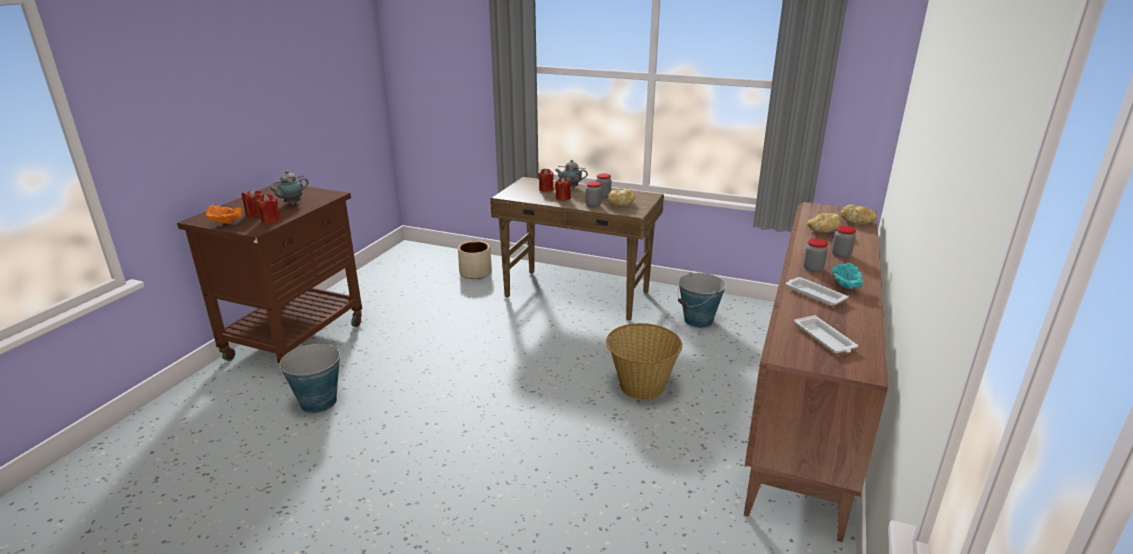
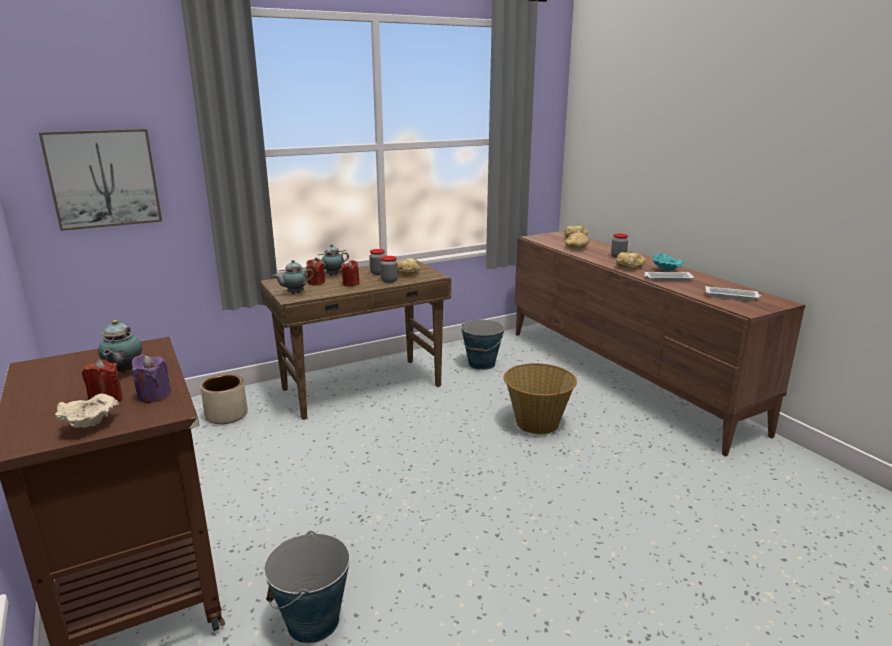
camera: 50 degrees left, 5 degrees down
orange bowl [205,205,242,224] -> beige bowl [55,394,119,428]
red candle [256,194,281,223] -> purple candle [132,355,171,403]
jar [803,238,828,272] -> bread [616,252,646,269]
none -> picture [39,129,162,231]
none -> teapot [272,260,314,294]

